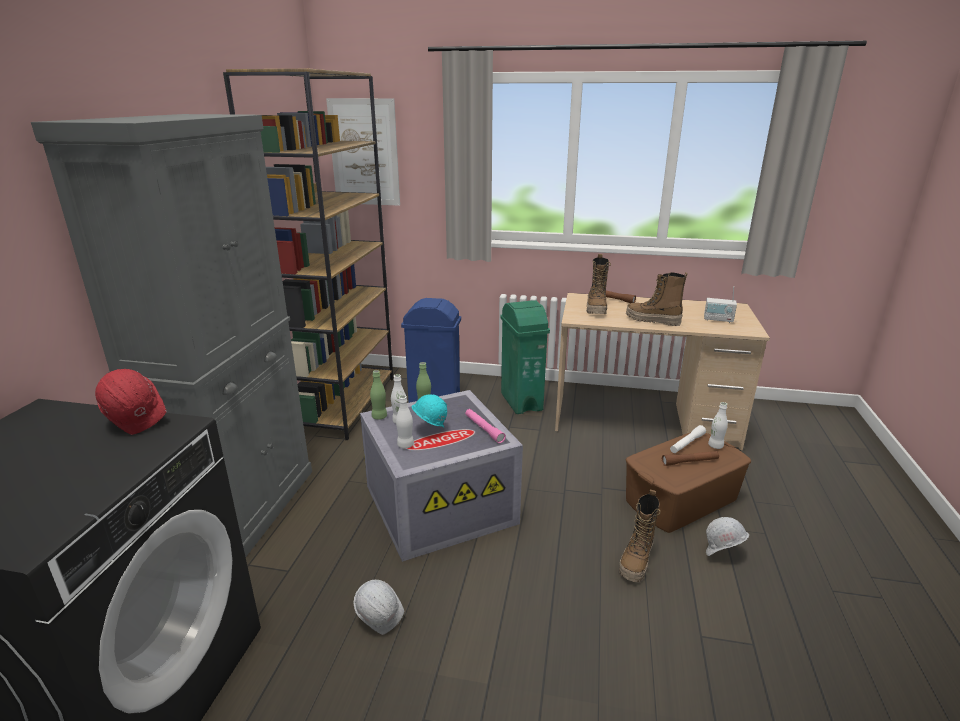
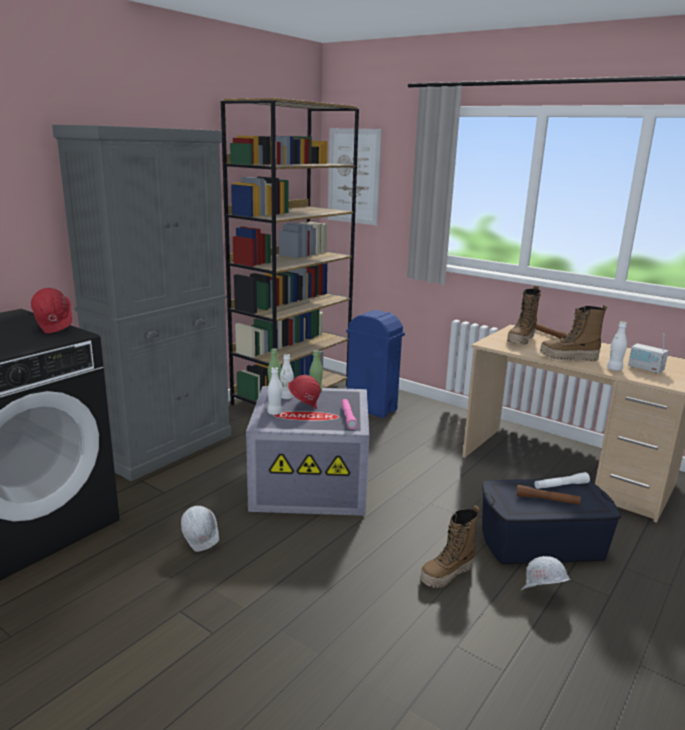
camera: 25 degrees right, 5 degrees down
turquoise hard hat [412,394,447,427] -> red hard hat [288,375,321,410]
green trash can [500,300,550,414] -> none
brown storage box [625,432,751,533] -> blue storage box [482,479,621,564]
boot [626,272,688,326] -> boot turned 45 degrees counterclockwise [540,305,607,361]
white bottle [708,402,728,449] -> white bottle moved to [607,321,627,371]

